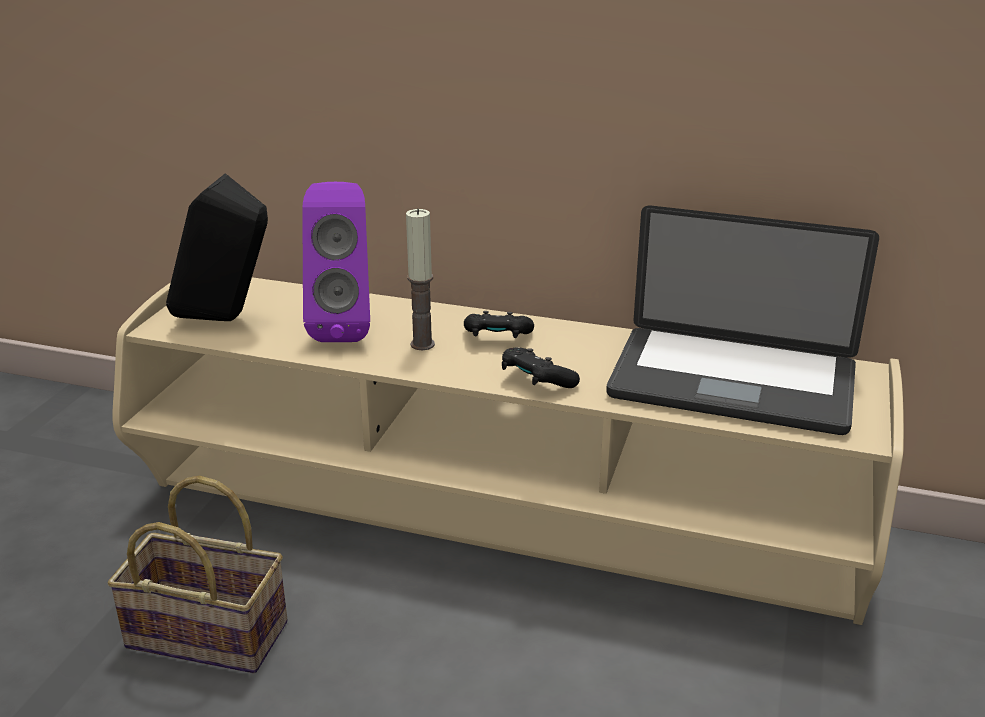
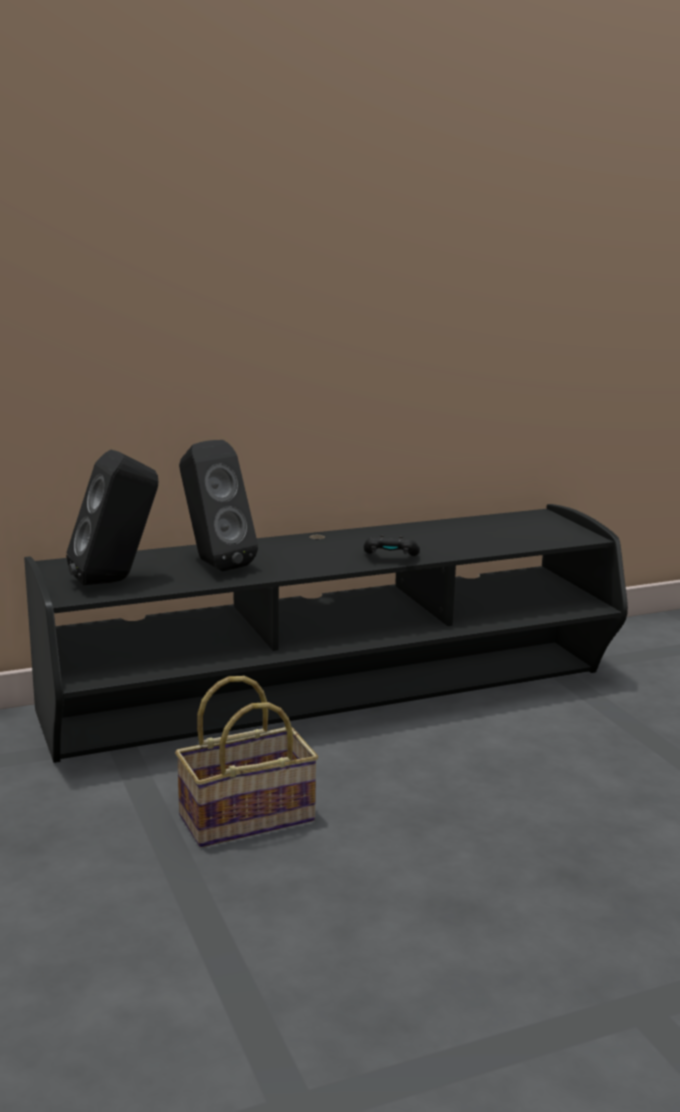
camera: 40 degrees left, 10 degrees down
beige tv stand [113,277,904,625] -> black tv stand [24,504,628,763]
purple speaker [302,182,370,342] -> black speaker [179,440,258,572]
candle [406,208,435,350] -> none
black game controller [464,311,534,338] -> none
laptop [606,206,879,435] -> none

